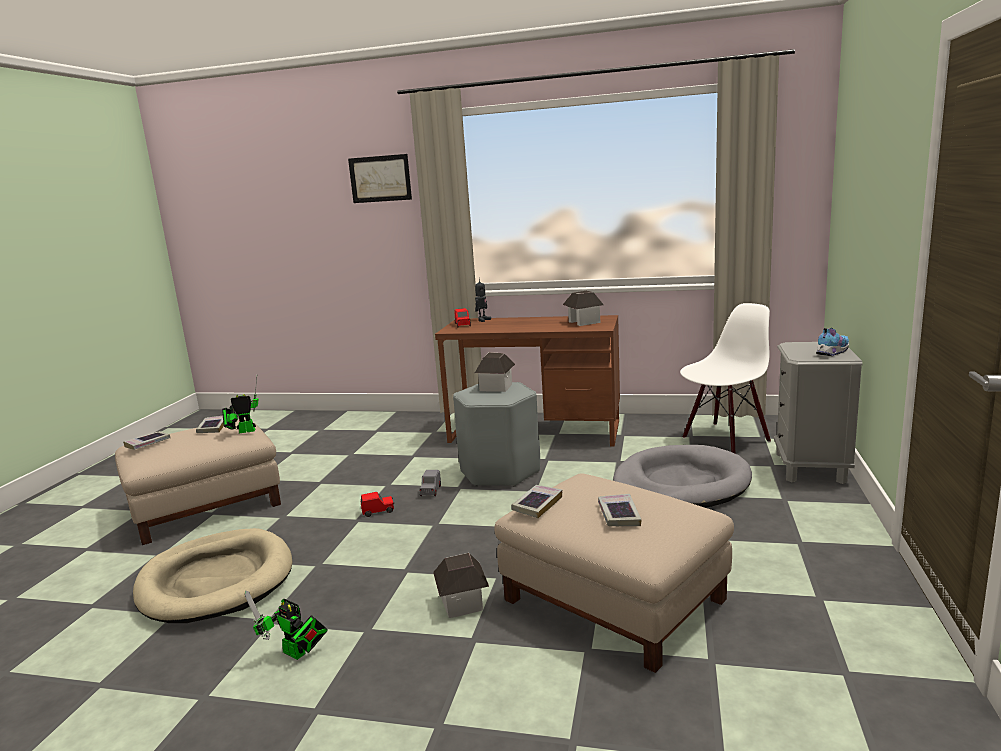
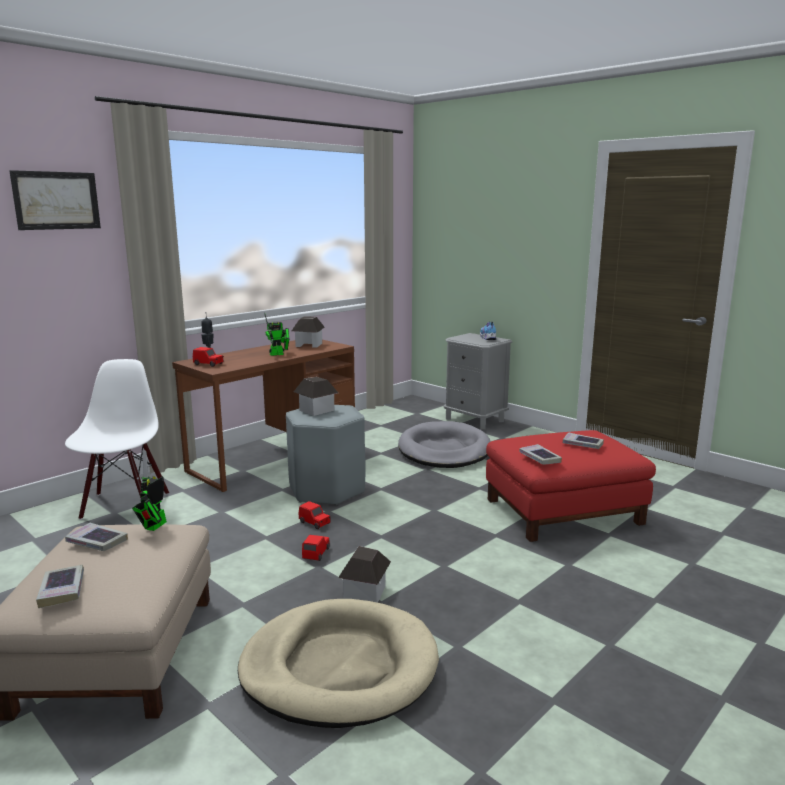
camera: 60 degrees left, 0 degrees up
toy robot [245,590,328,660] -> toy robot moved to [264,313,289,356]
grey toy car [419,470,441,496] -> red toy car [299,501,331,529]
toy house [433,553,489,618] -> toy house moved to [338,546,391,602]
beige ottoman [494,473,734,673] -> red ottoman [486,430,656,542]
white chair [680,303,771,453] -> white chair moved to [65,359,169,520]

